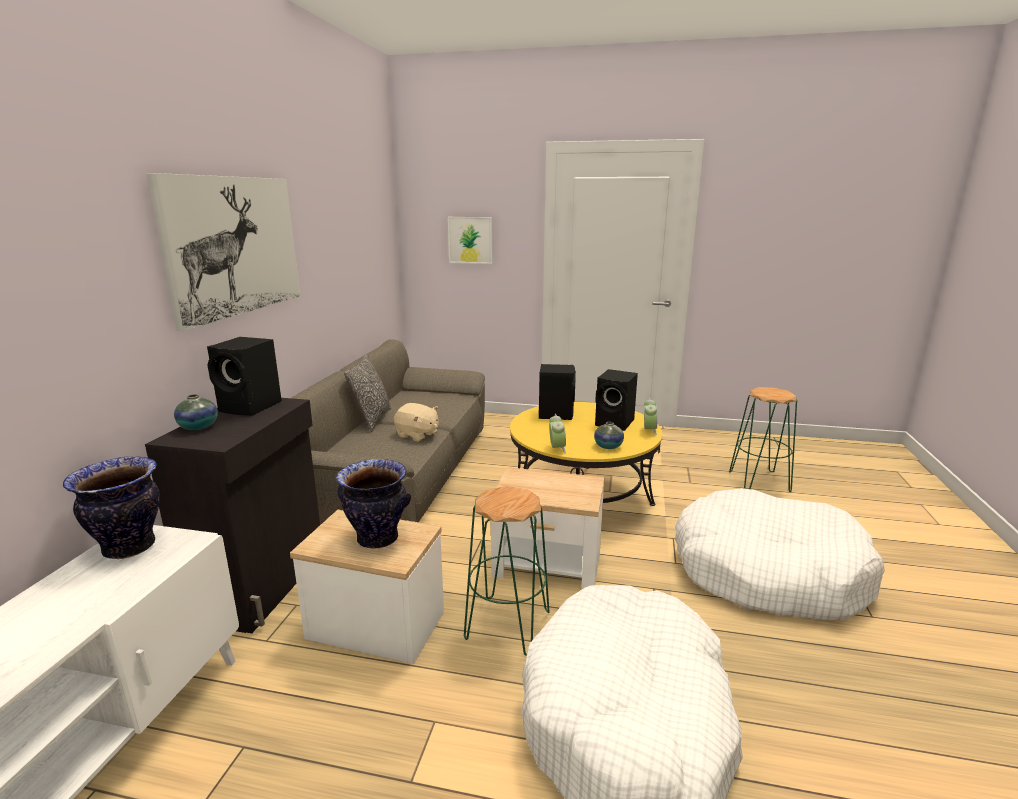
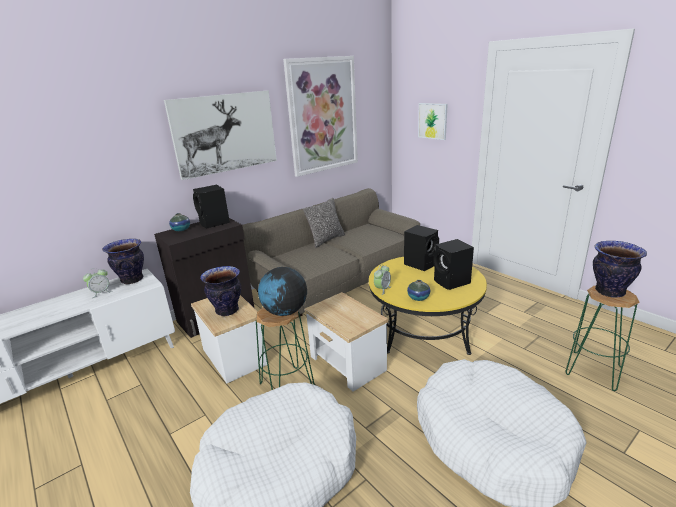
camera: 40 degrees right, 5 degrees up
beige plush toy [394,403,439,442] -> none
alarm clock [644,398,657,436] -> alarm clock moved to [83,268,112,298]
none -> globe [258,267,307,316]
none -> picture [283,56,358,177]
none -> vase [593,241,647,298]

